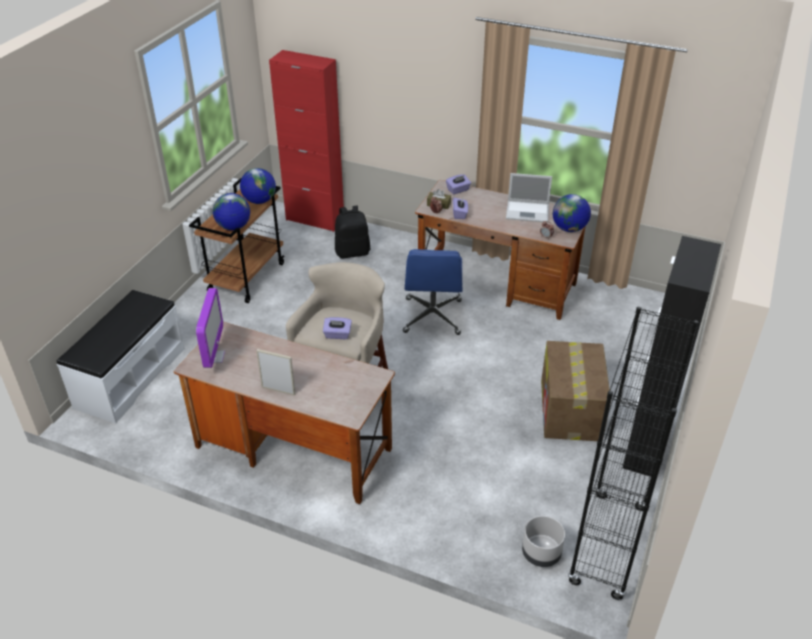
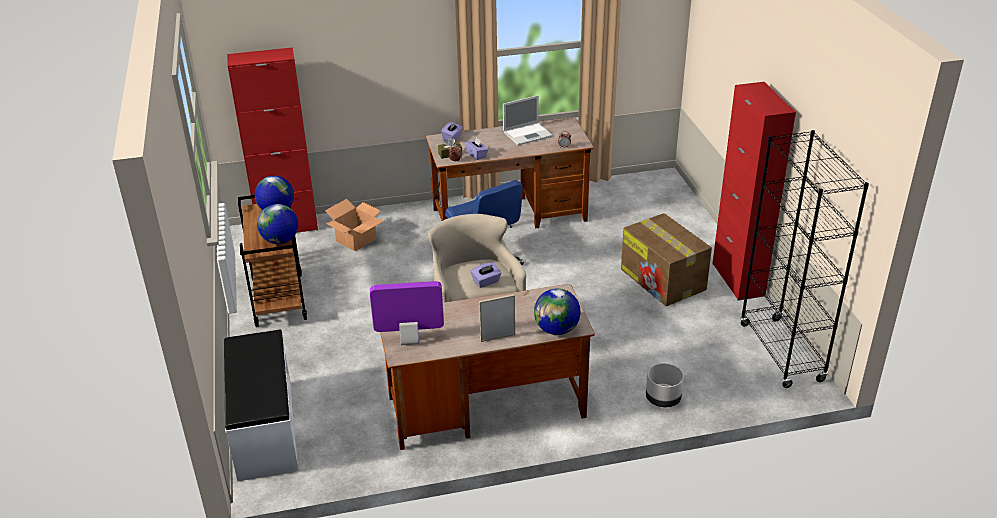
camera: 35 degrees left, 5 degrees down
monitor [196,288,225,368] -> monitor turned 60 degrees counterclockwise [370,281,444,345]
black backpack [335,206,371,258] -> cardboard box [325,199,383,251]
grey planter [522,516,565,567] -> grey planter moved to [646,363,684,407]
globe [553,194,591,232] -> globe moved to [534,288,581,335]
black cabinet [623,236,721,477] -> red cabinet [712,82,796,300]

